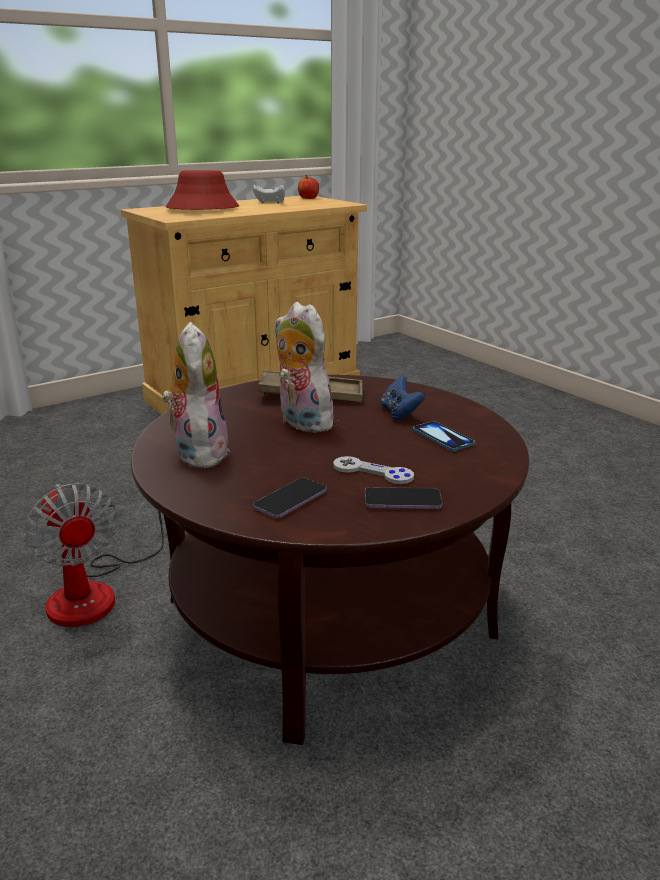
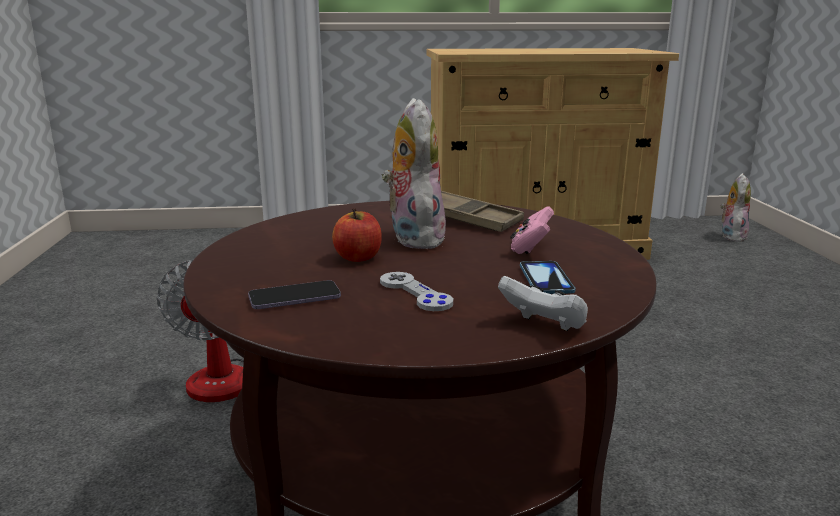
camera: 30 degrees right, 5 degrees down
plush toy [162,322,230,468] -> plush toy moved to [720,173,751,242]
red hat [166,170,239,210] -> none
white game controller [252,185,285,203] -> white game controller moved to [498,276,588,331]
apple [298,175,319,199] -> apple moved to [332,208,382,262]
phone [365,487,442,509] -> none
blue game controller [380,376,425,420] -> pink game controller [510,206,554,254]

